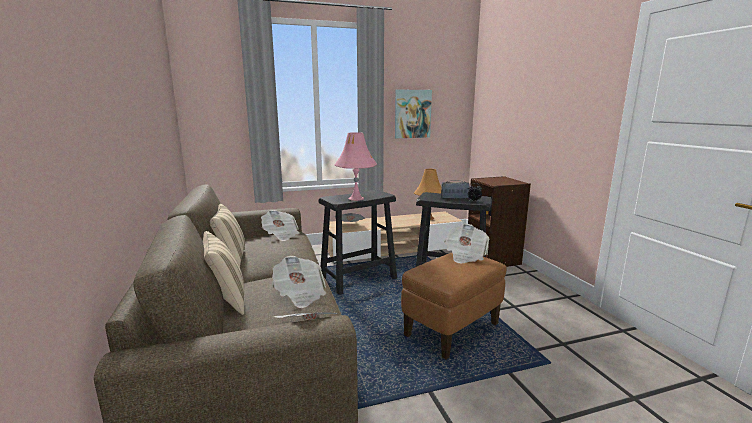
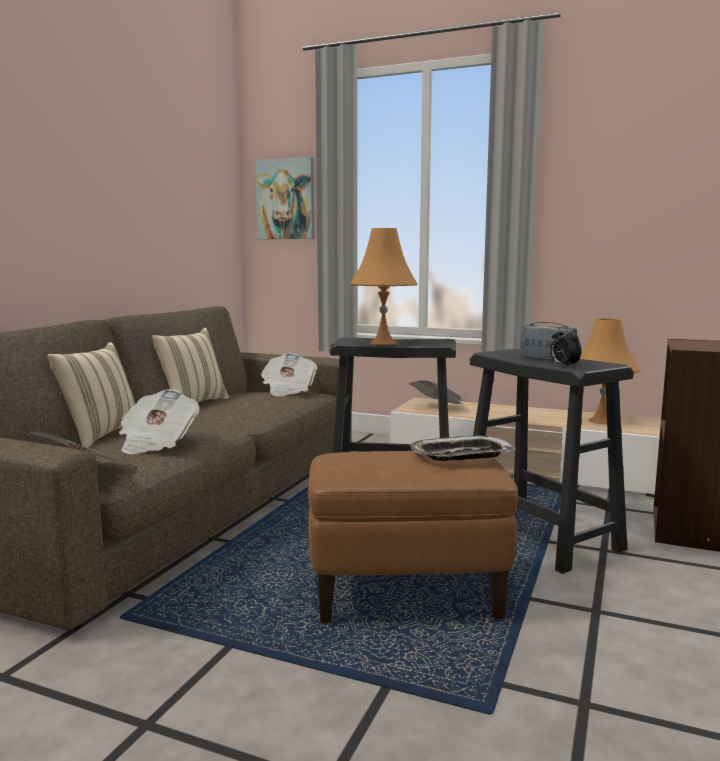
camera: 40 degrees right, 5 degrees down
pink table lamp [334,132,377,201] -> orange table lamp [350,228,417,345]
picture [395,89,432,138] -> picture moved to [255,157,314,239]
newspaper [444,224,489,263] -> tray [410,435,516,461]

